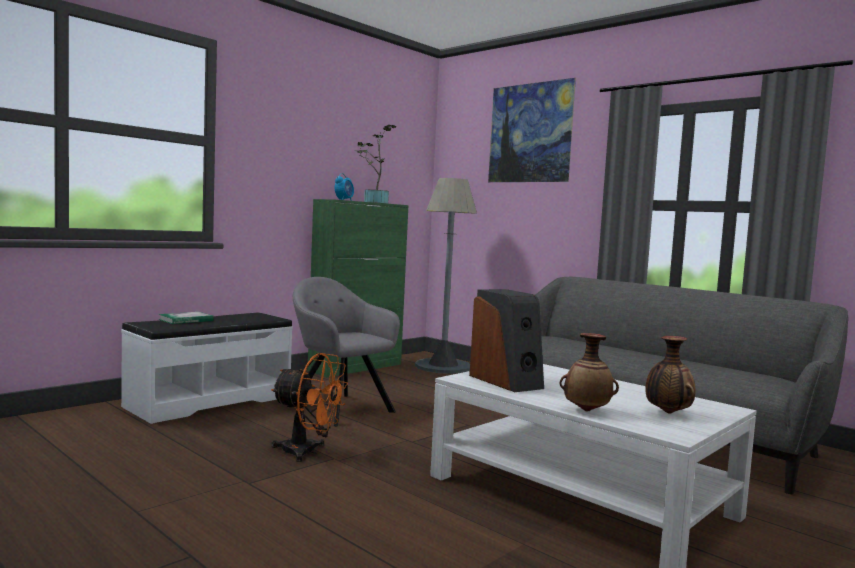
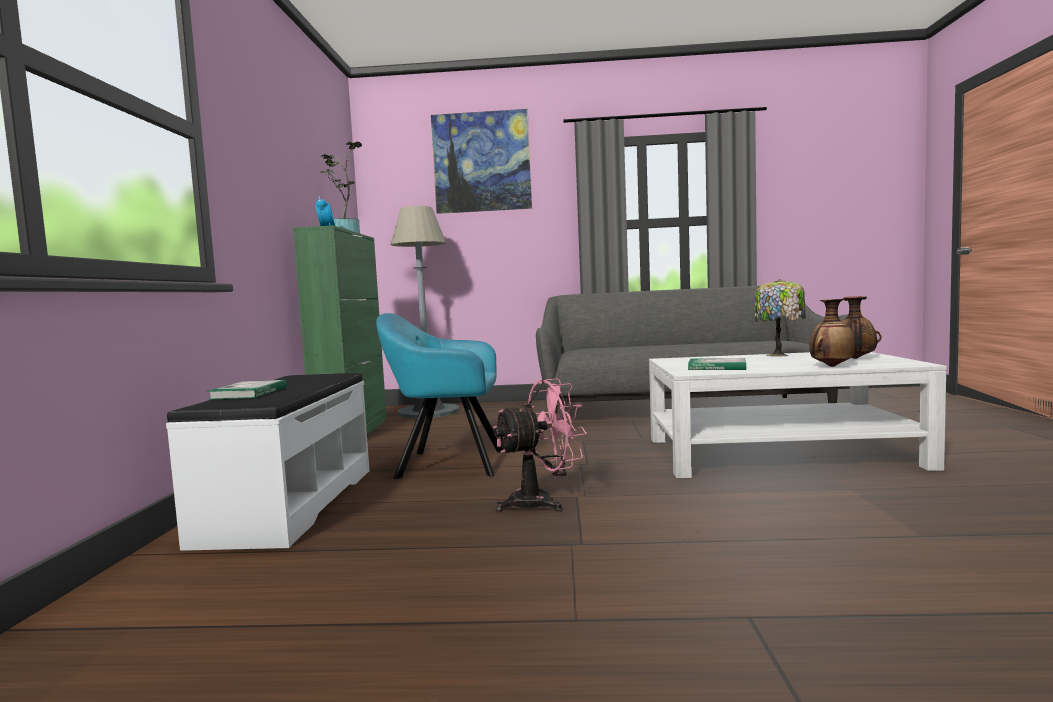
camera: 40 degrees left, 0 degrees up
orange fan [271,353,348,462] -> pink fan [493,378,587,512]
grey armchair [287,277,400,426] -> turquoise armchair [376,313,504,479]
speaker [469,289,544,392] -> book [688,358,746,370]
none -> table lamp [755,279,806,357]

